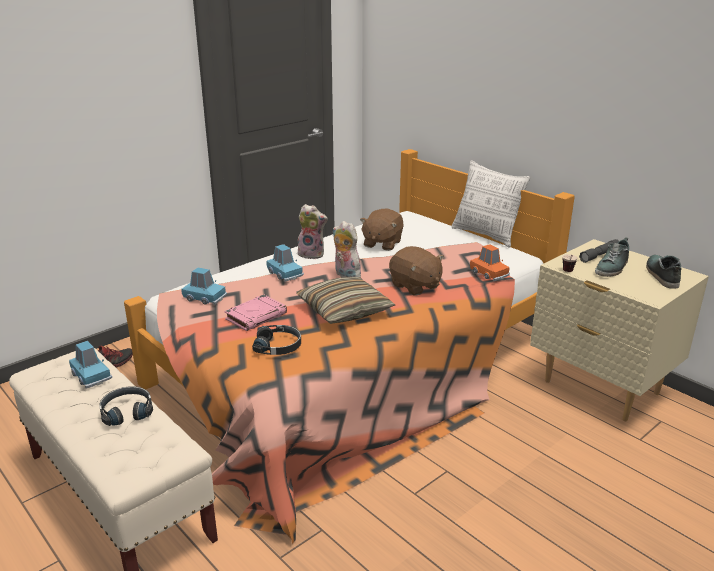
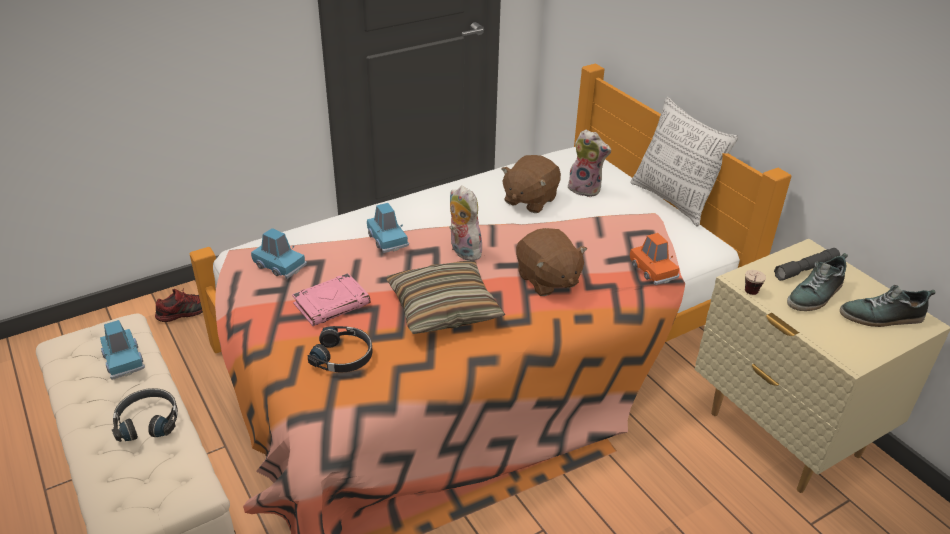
camera: 10 degrees right, 10 degrees up
plush toy [295,204,328,259] -> plush toy moved to [566,129,611,197]
shoe [646,255,681,289] -> shoe turned 105 degrees counterclockwise [840,285,936,327]

